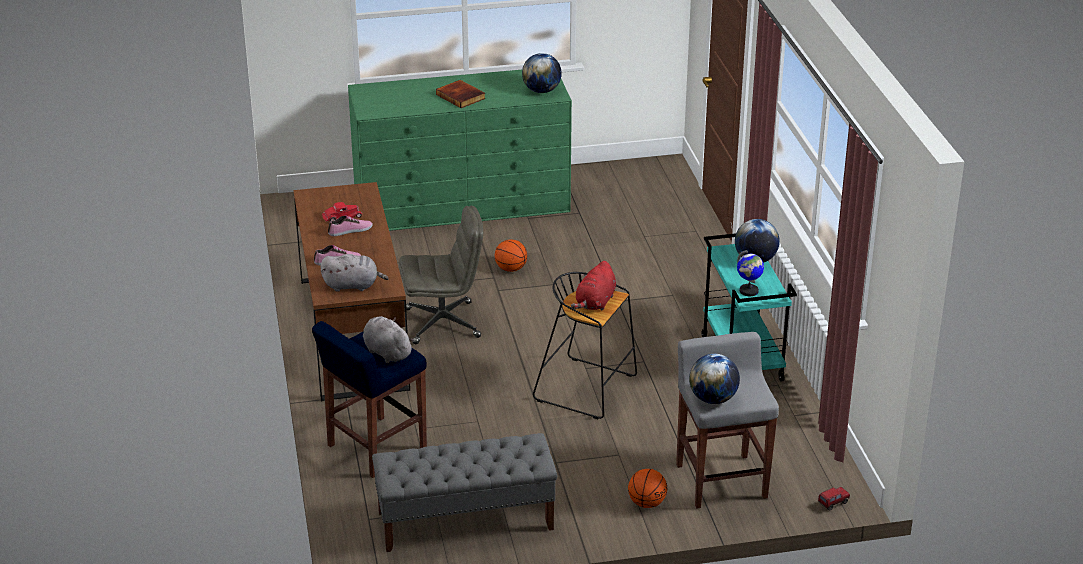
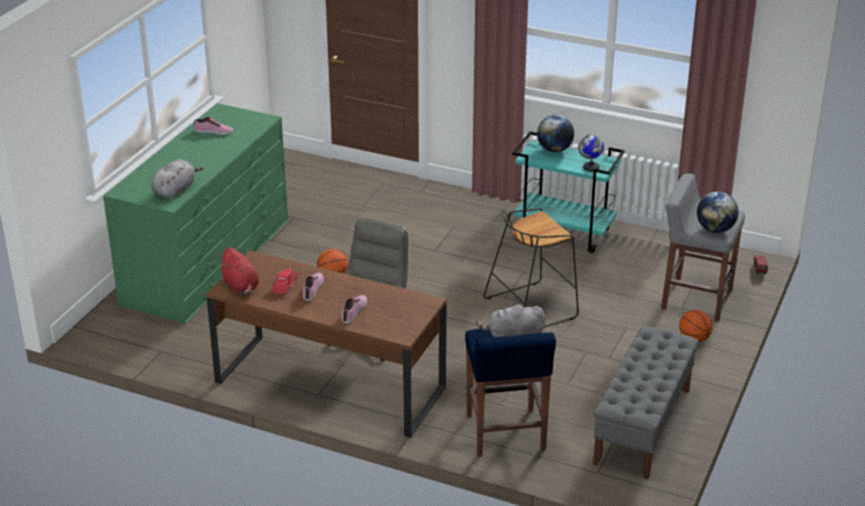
camera: 55 degrees left, 0 degrees up
grey plush toy [321,254,389,292] -> grey plush toy moved to [151,159,203,199]
book [436,80,486,108] -> none
globe [522,53,562,93] -> none
red plush toy [571,261,616,311] -> red plush toy moved to [218,247,259,295]
none -> shoe [194,117,233,135]

